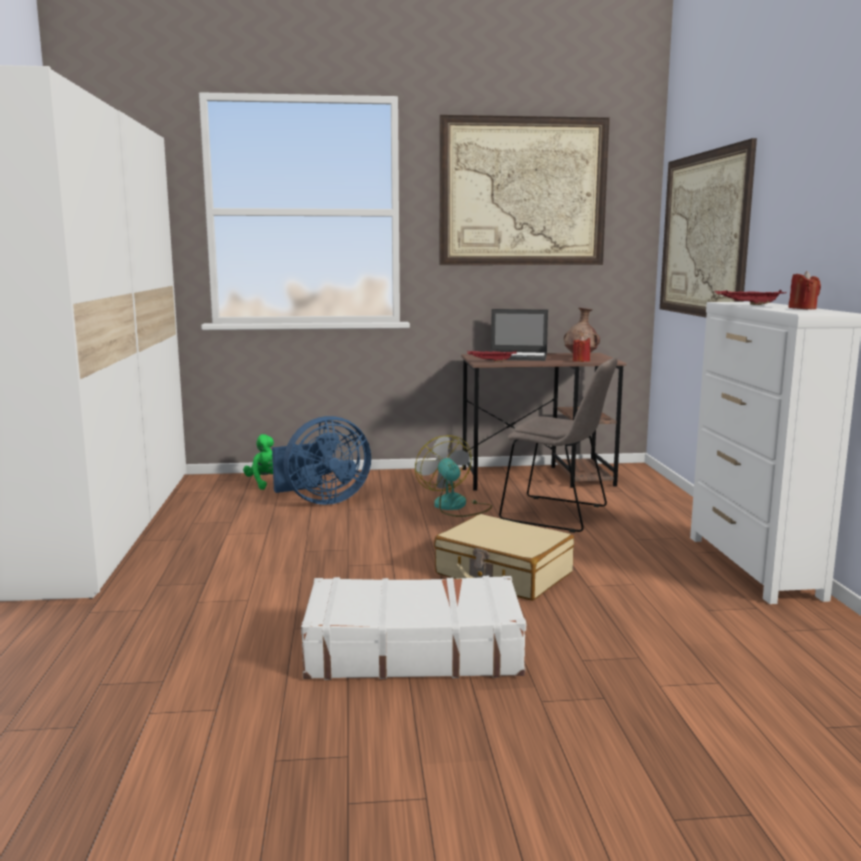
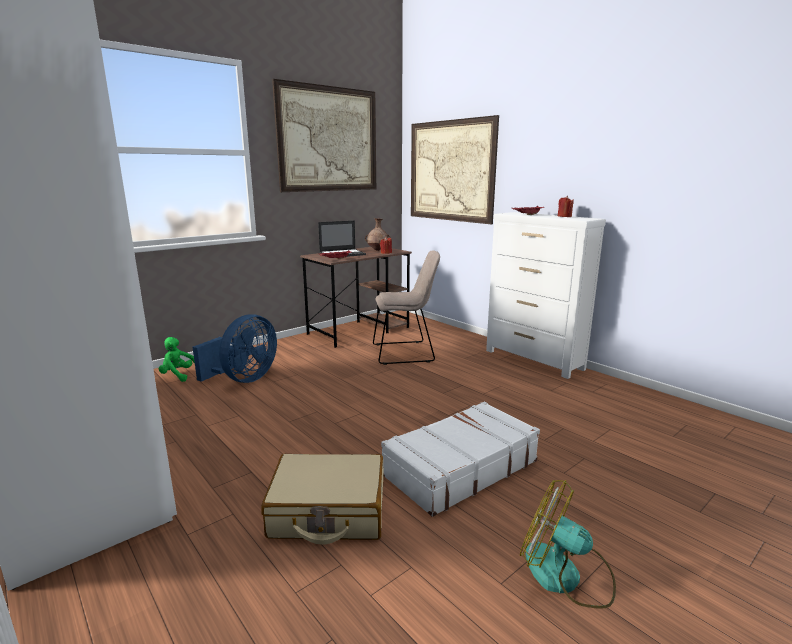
camera: 35 degrees left, 5 degrees up
fan [415,435,492,517] -> fan moved to [520,480,616,609]
beige suitcase [434,514,574,601] -> beige suitcase moved to [261,454,384,544]

